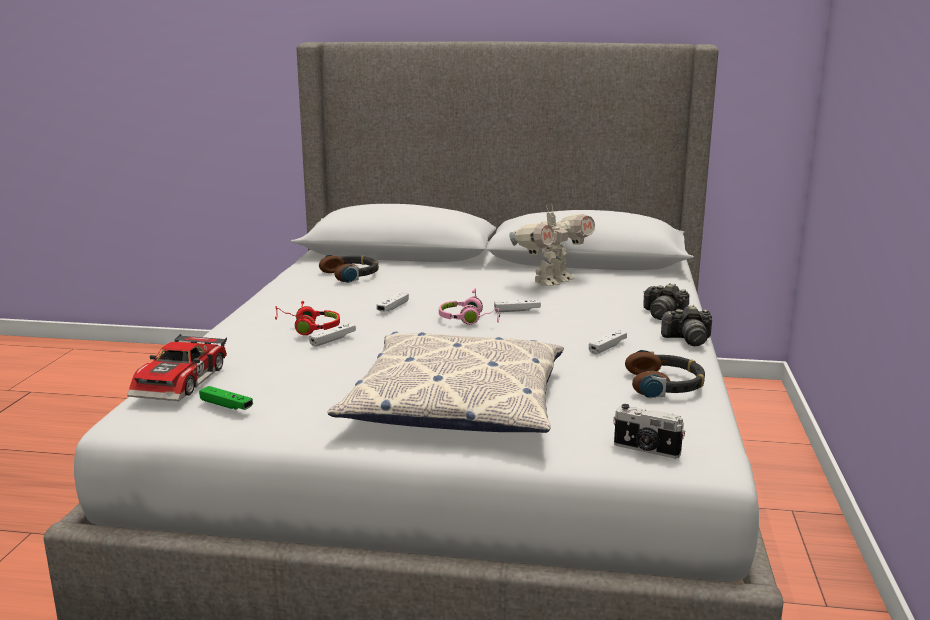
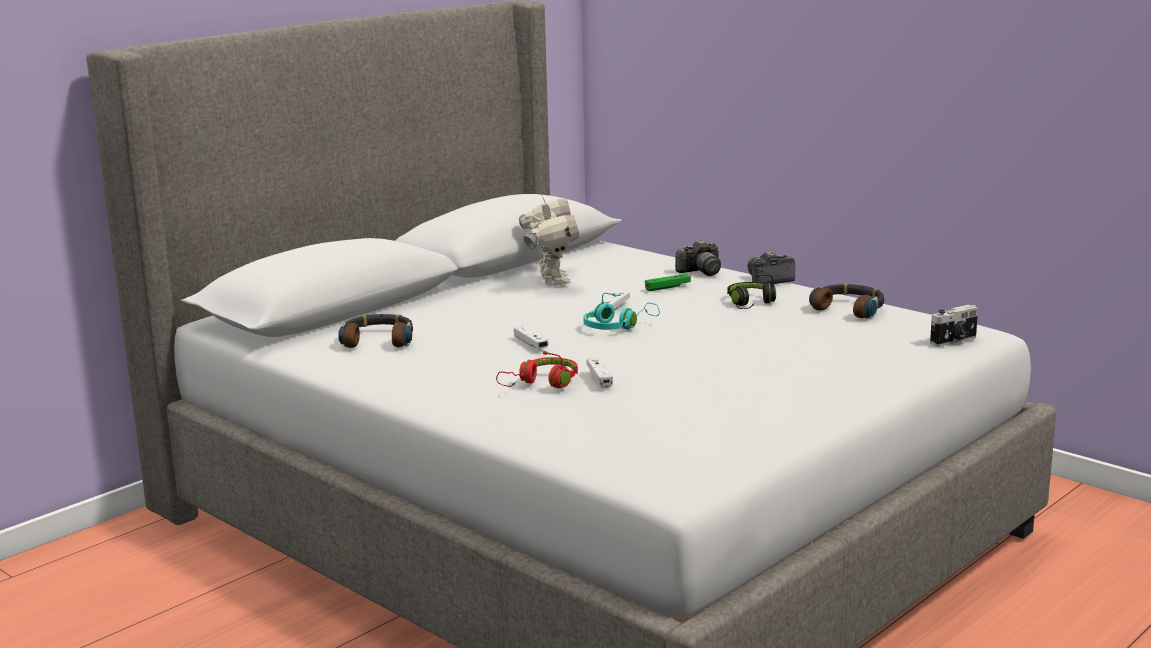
camera: 55 degrees left, 0 degrees up
toy car [127,334,227,401] -> none
green game controller [199,386,253,410] -> green game controller moved to [645,274,691,291]
pillow [327,332,564,433] -> none
pink headphones [439,289,500,325] -> turquoise headphones [583,293,660,330]
white game controller [589,330,627,354] -> black headphones [727,274,776,309]
camera [661,305,712,346] -> camera turned 150 degrees counterclockwise [748,252,795,285]

